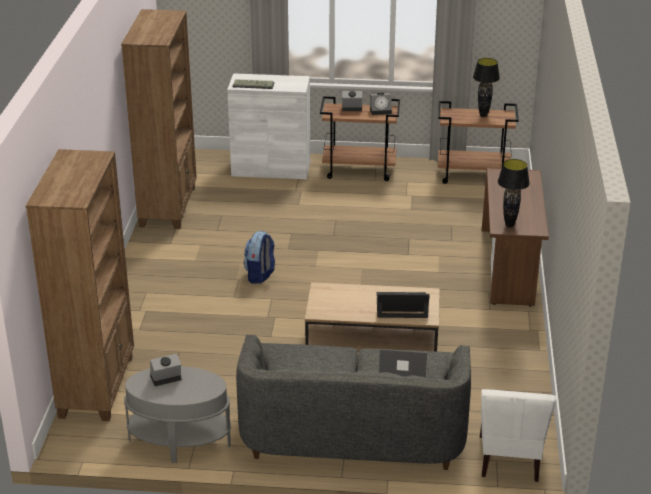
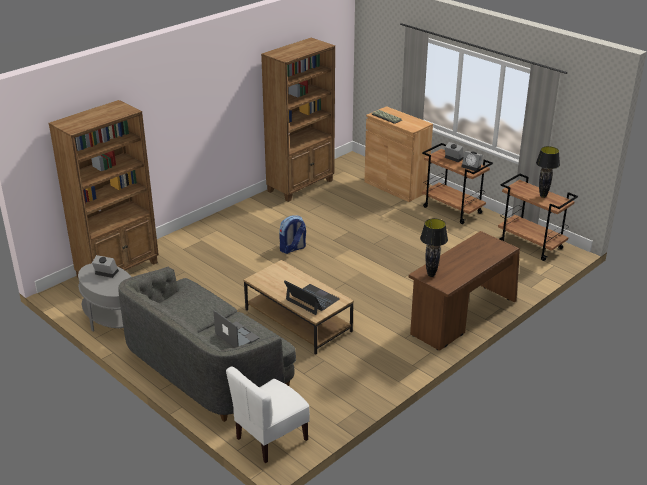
camera: 40 degrees right, 0 degrees up
white cabinet [227,73,310,179] -> brown cabinet [364,106,433,202]

